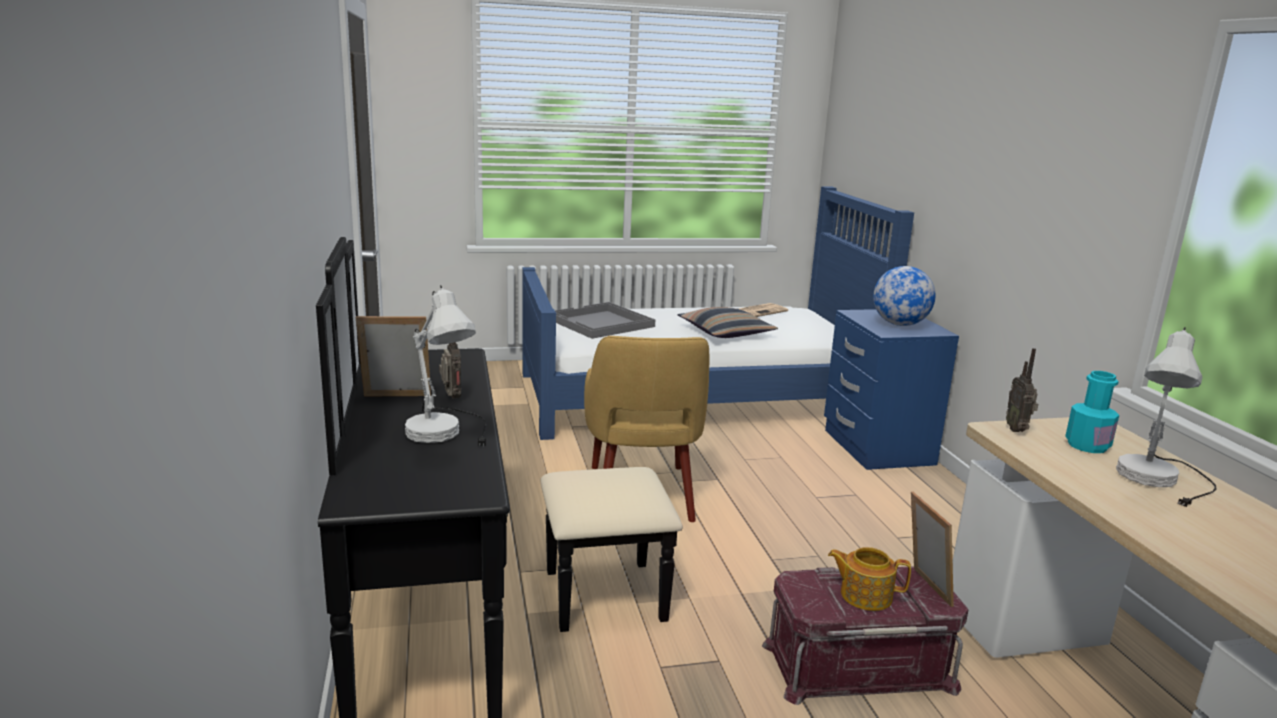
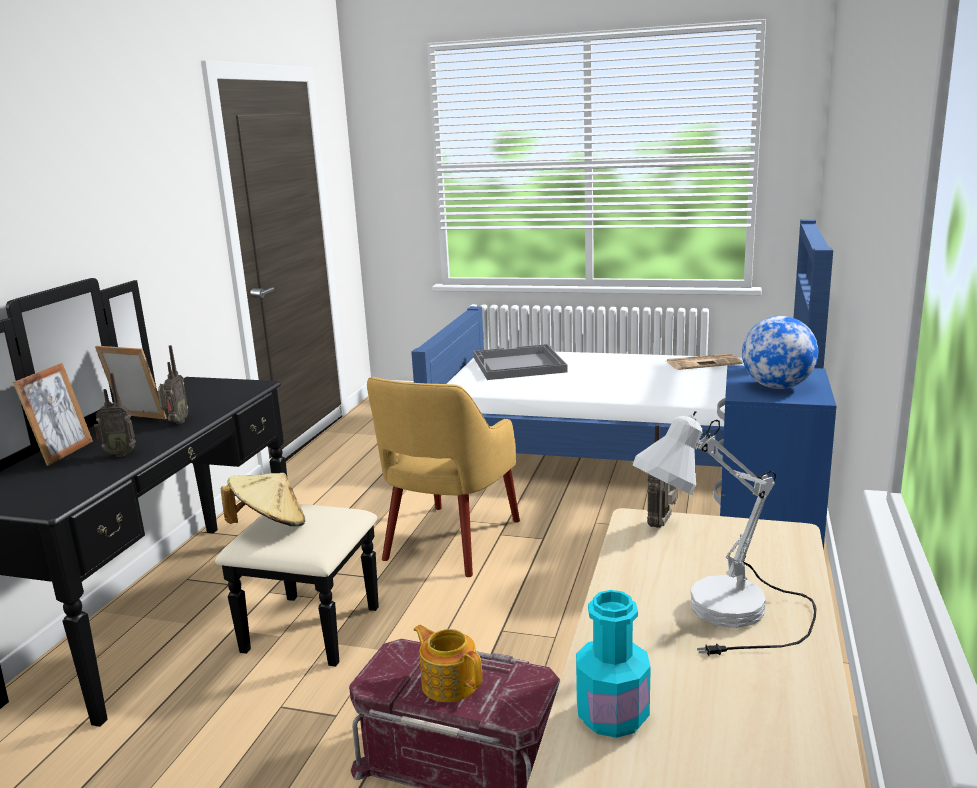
camera: 30 degrees right, 0 degrees up
white table lamp [405,285,487,446] -> radio [94,373,136,457]
pillow [678,307,778,338] -> none
picture frame [911,492,954,607] -> picture frame moved to [13,363,93,466]
turquoise bottle [1065,371,1119,453] -> turquoise bottle moved to [576,590,651,738]
none -> beige hat [221,473,305,526]

